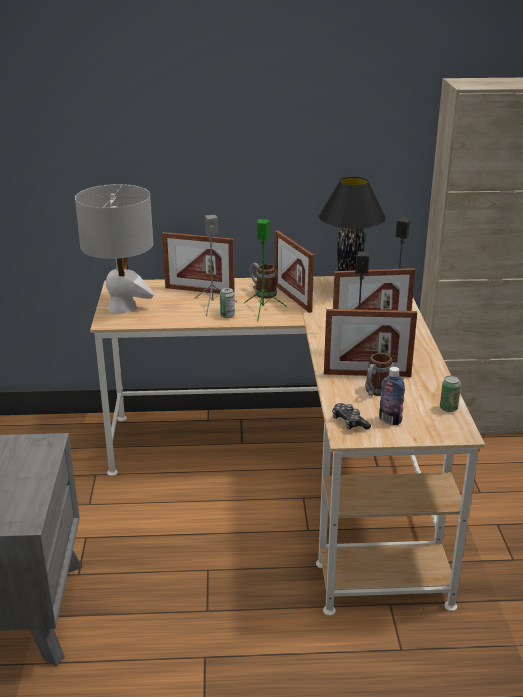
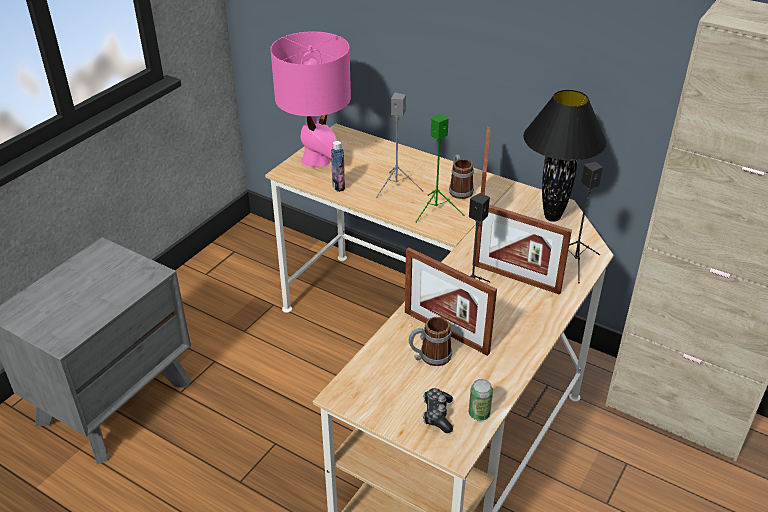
camera: 35 degrees right, 10 degrees up
grey table lamp [75,184,154,313] -> pink table lamp [270,31,351,167]
picture frame [162,232,235,294] -> none
can [220,288,235,318] -> none
game controller [332,403,371,430] -> game controller moved to [423,388,453,433]
bottle [379,367,405,425] -> bottle moved to [331,141,345,192]

